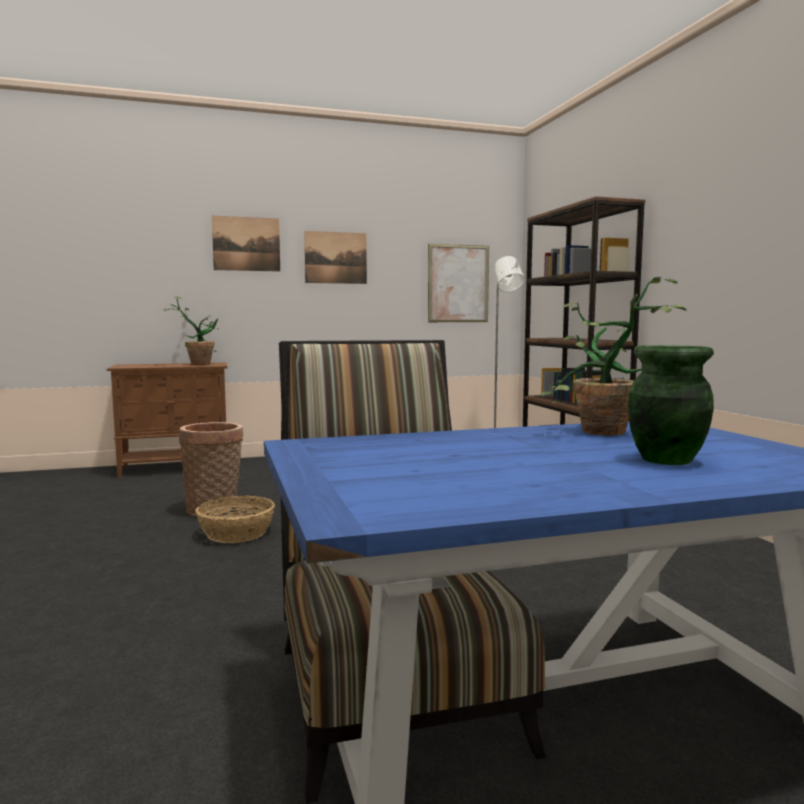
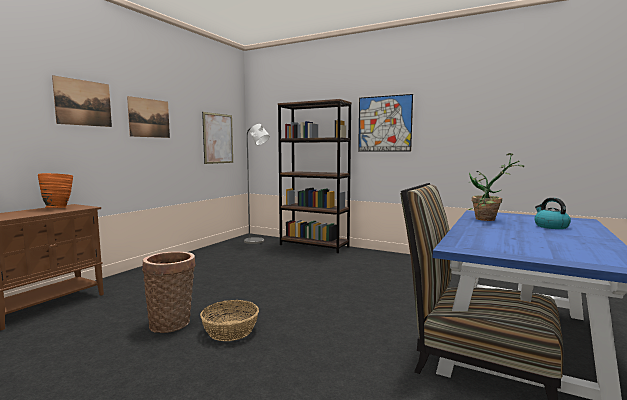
camera: 45 degrees left, 0 degrees up
potted plant [163,296,218,365] -> orange vase [38,173,73,208]
green vase [628,345,714,465] -> kettle [534,198,571,229]
none -> picture [358,94,413,152]

